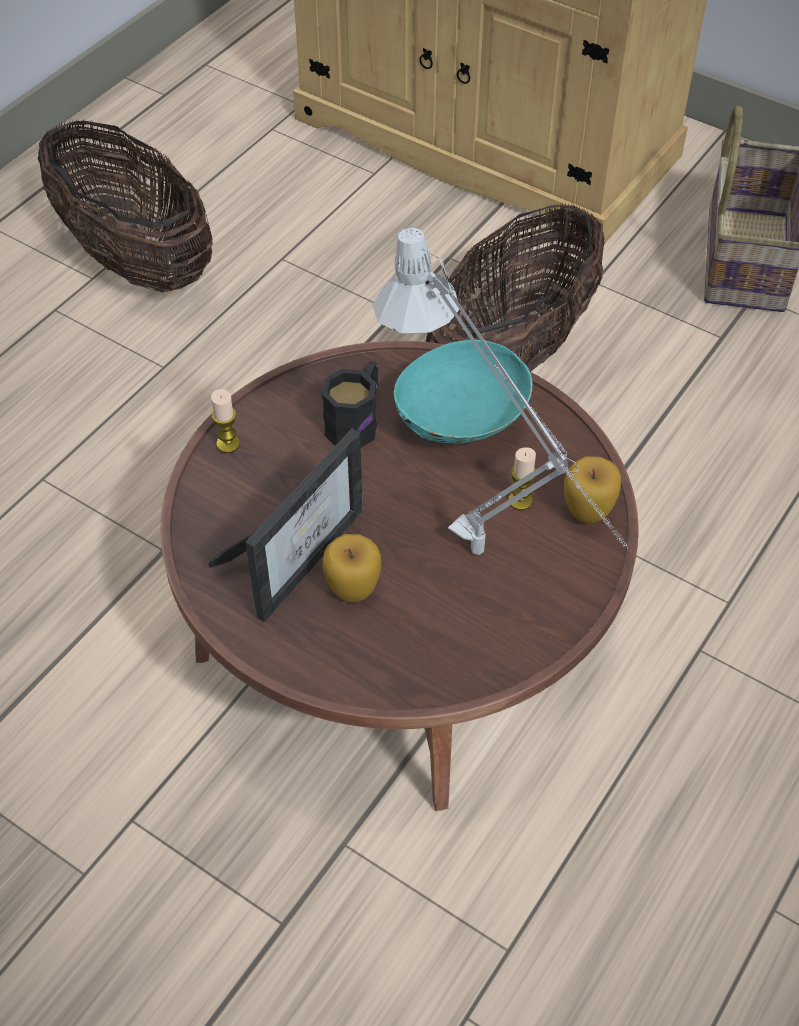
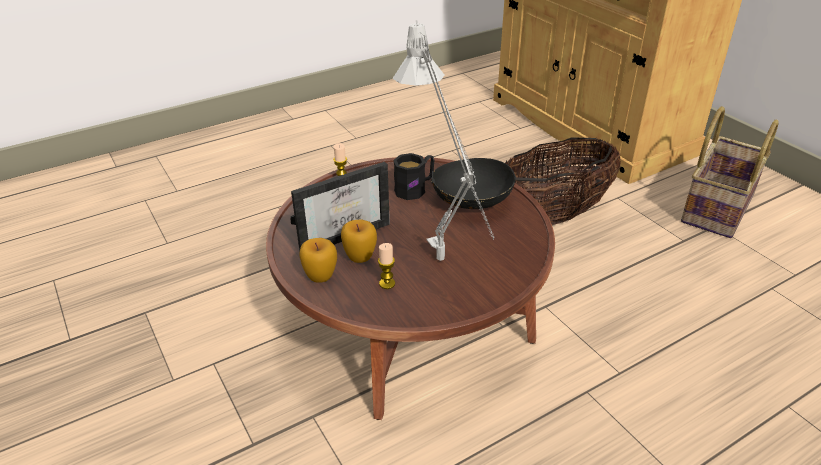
camera: 25 degrees right, 15 degrees down
basket [38,119,213,293] -> none
turquoise bowl [394,340,533,444] -> black bowl [431,158,516,209]
candle [508,447,536,510] -> candle moved to [378,243,395,289]
apple [564,456,621,523] -> apple moved to [300,238,337,283]

